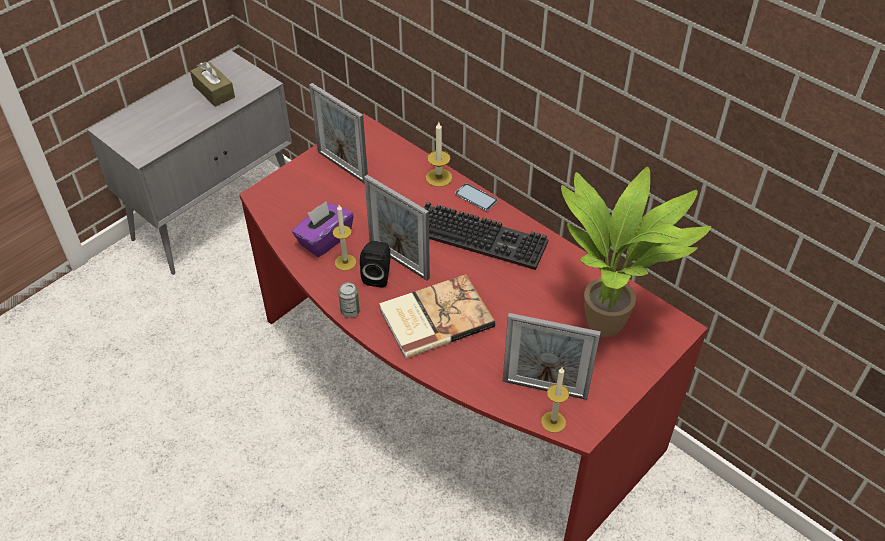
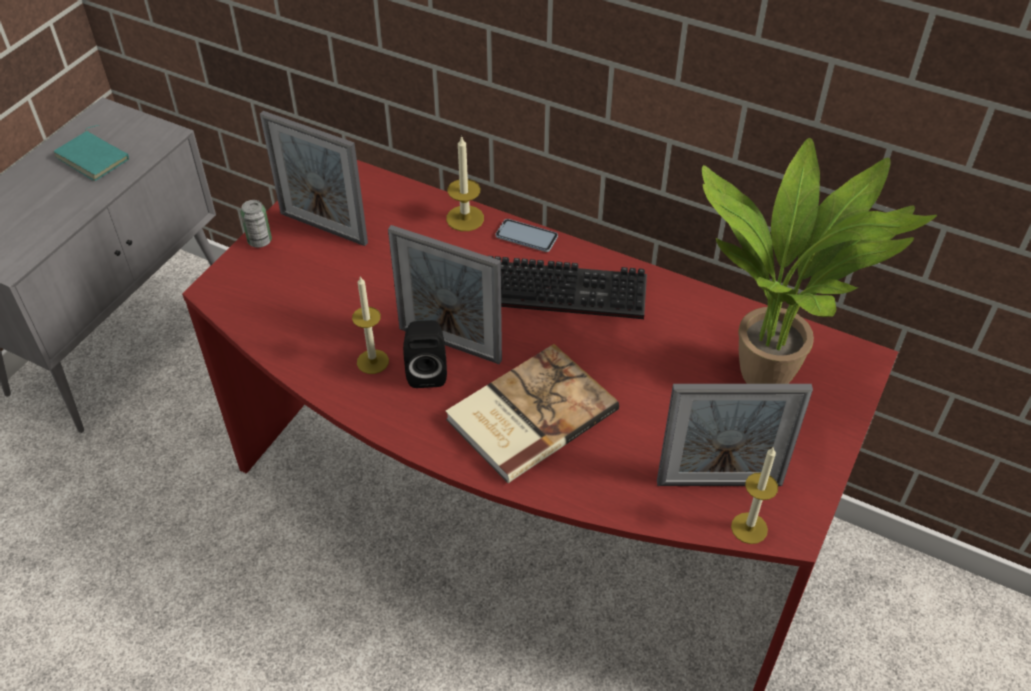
camera: 15 degrees left, 0 degrees up
brown tissue box [190,61,235,107] -> turquoise book [53,125,129,181]
purple tissue box [292,201,354,257] -> none
can [338,282,360,318] -> can moved to [240,200,272,248]

